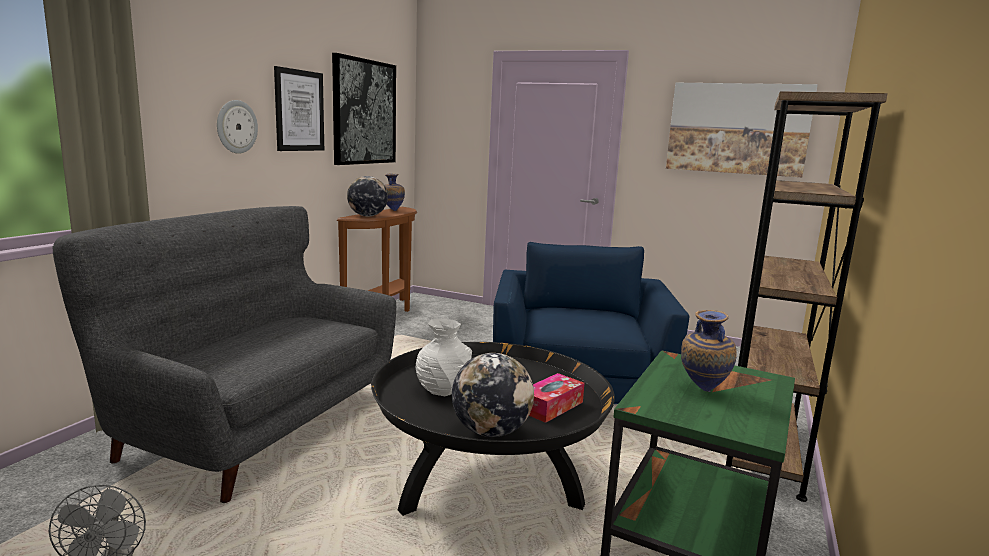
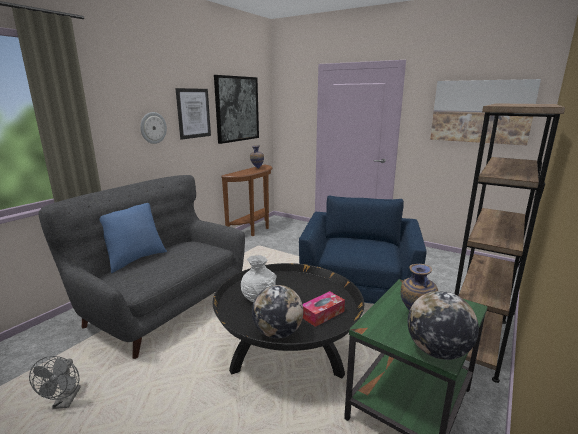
camera: 10 degrees right, 5 degrees up
globe [347,176,388,216] -> globe moved to [408,291,479,360]
none -> blue pillow [99,203,167,273]

